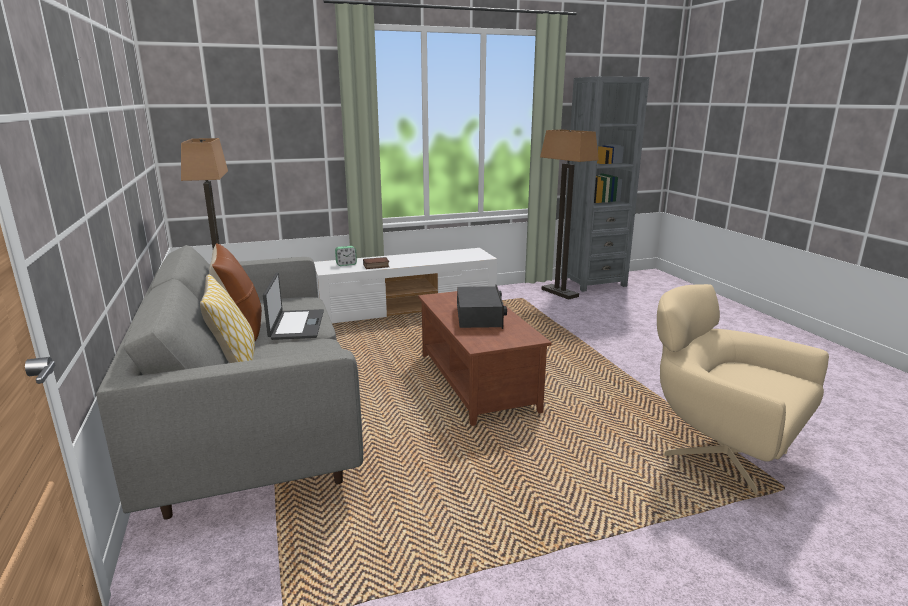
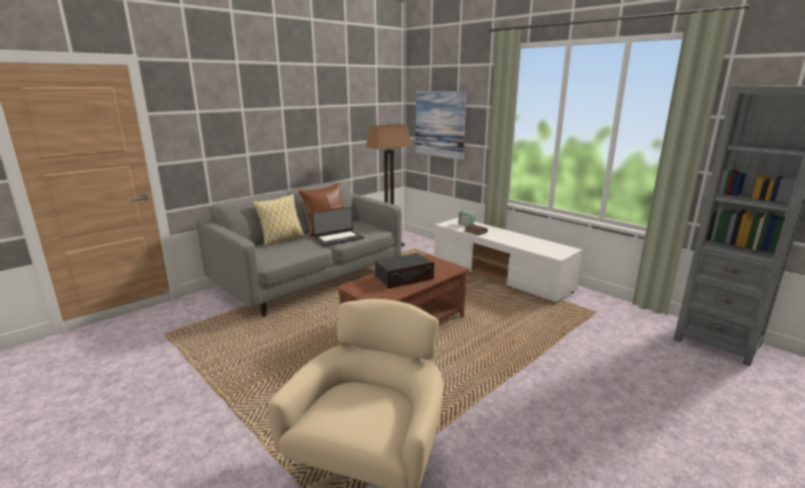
camera: 65 degrees right, 0 degrees up
floor lamp [540,130,599,300] -> none
none -> picture [415,91,467,160]

